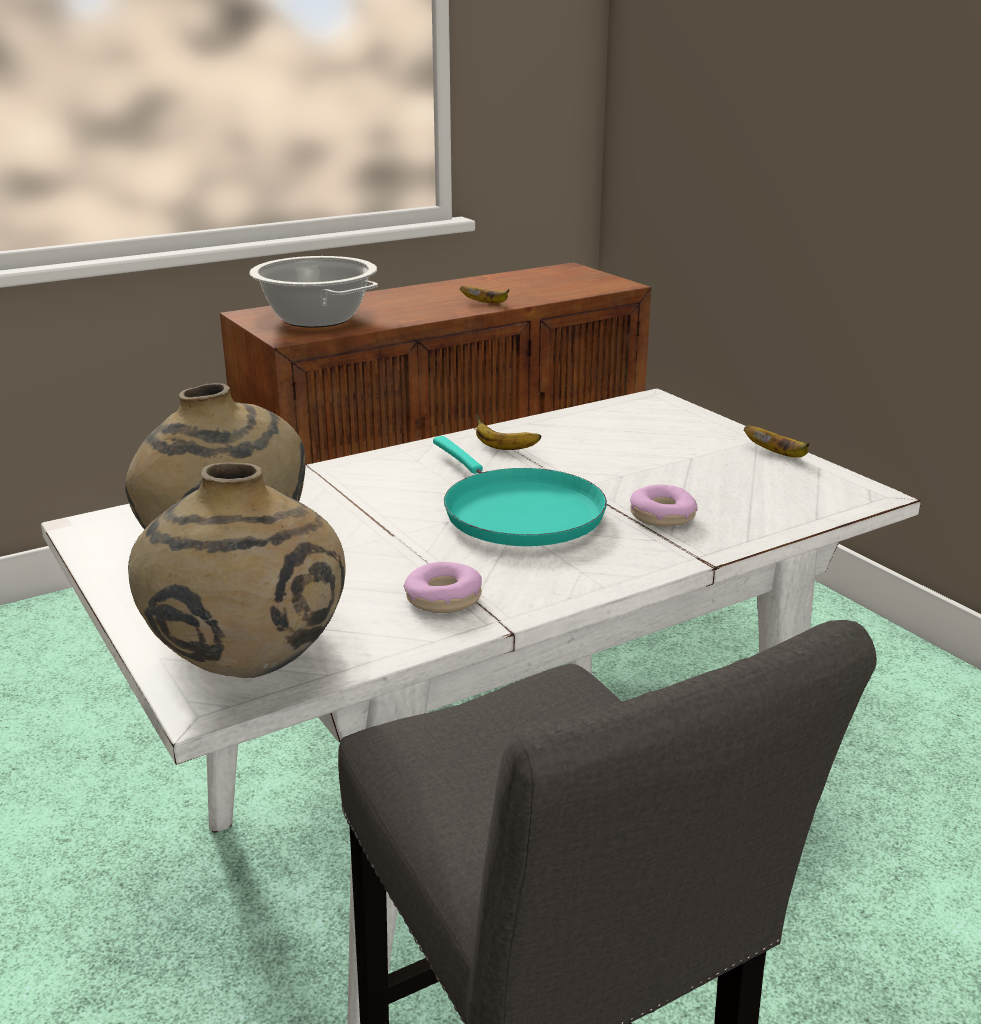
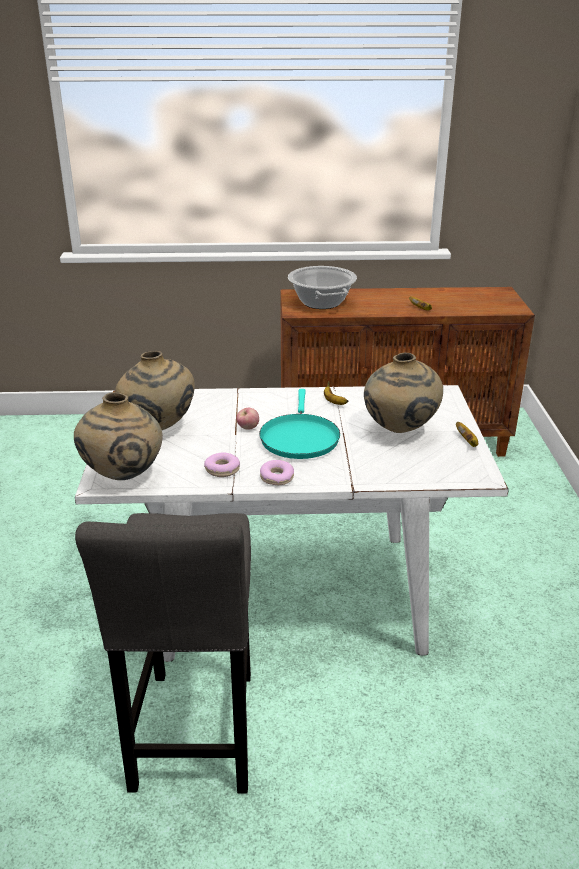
camera: 30 degrees right, 5 degrees up
donut [630,484,698,527] -> donut moved to [260,460,294,485]
none -> apple [236,408,259,430]
none -> beige vase [364,352,443,433]

